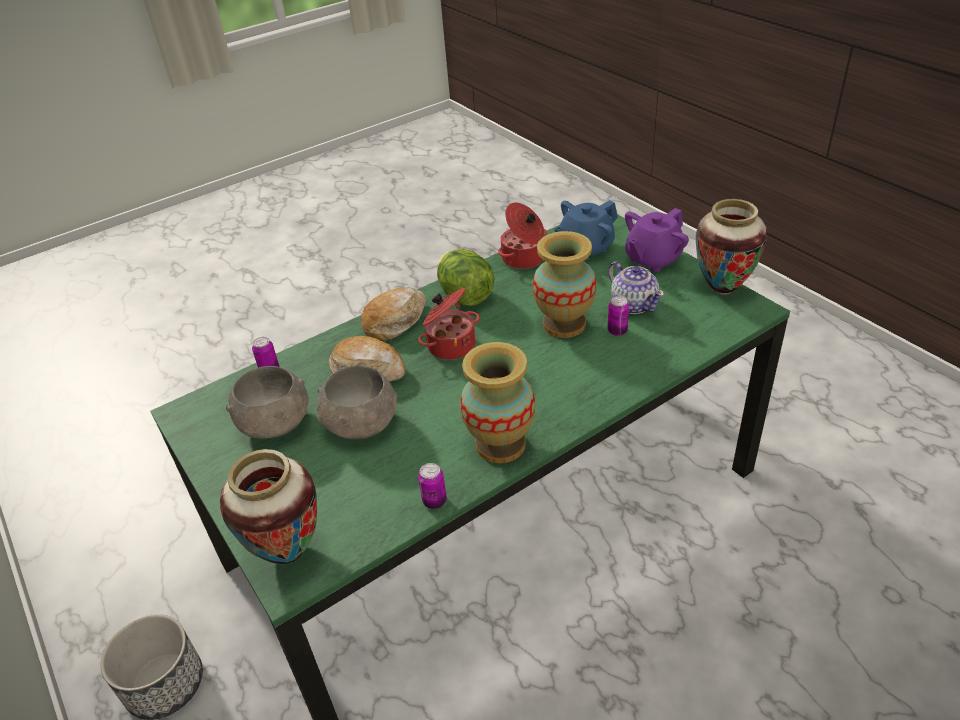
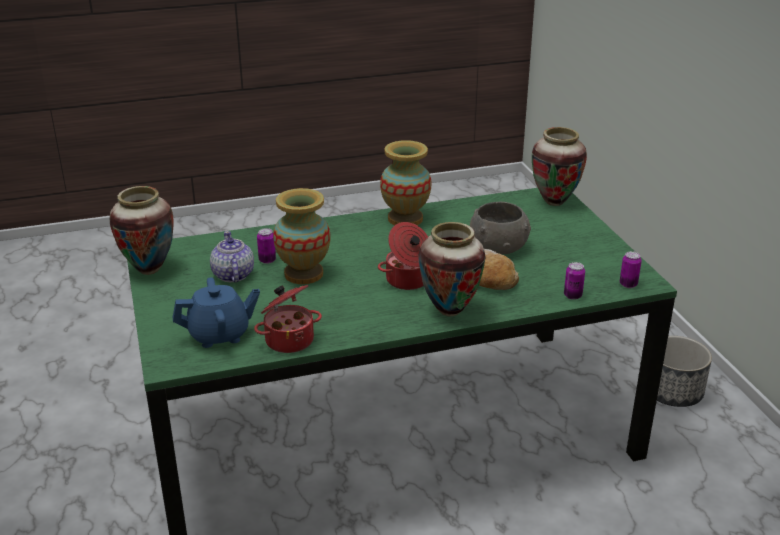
camera: 165 degrees left, 10 degrees down
grey bowl [226,366,309,439] -> none
bread [361,287,426,341] -> vase [418,222,486,316]
can [418,463,447,509] -> can moved to [620,251,642,288]
lettuce [437,249,495,306] -> none
purple teapot [625,208,689,272] -> none

